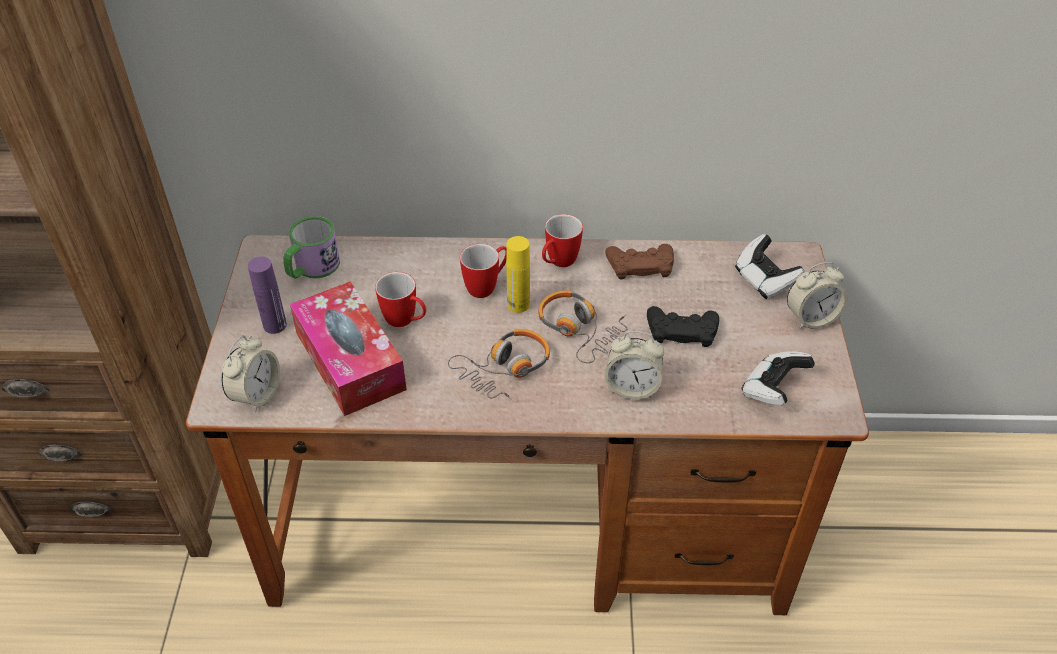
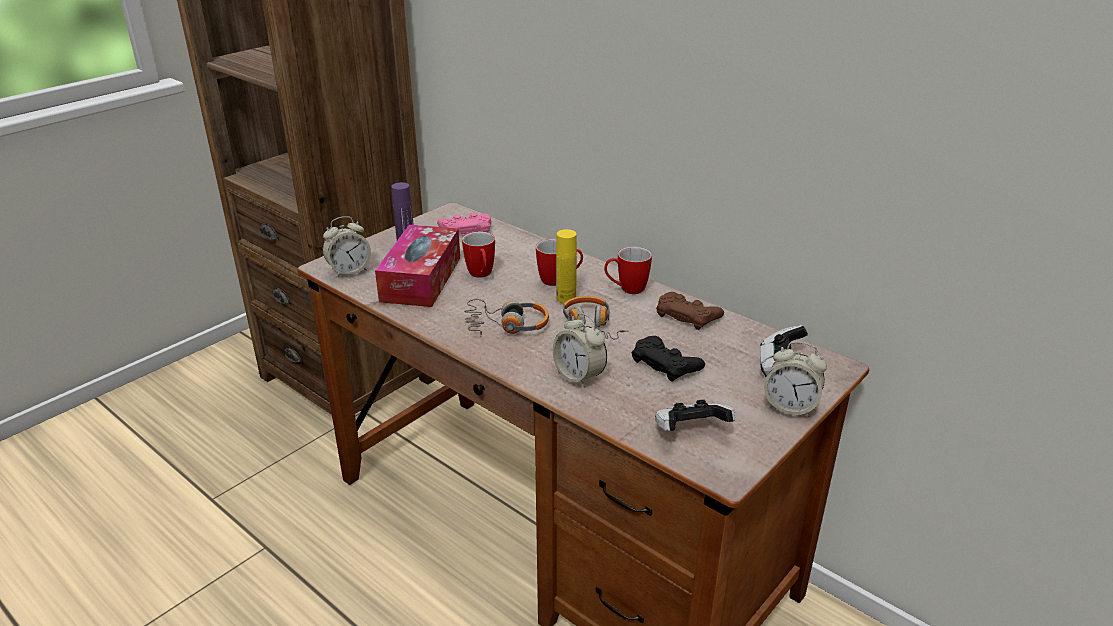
camera: 40 degrees right, 15 degrees down
mug [284,216,340,279] -> pink game controller [437,212,491,234]

